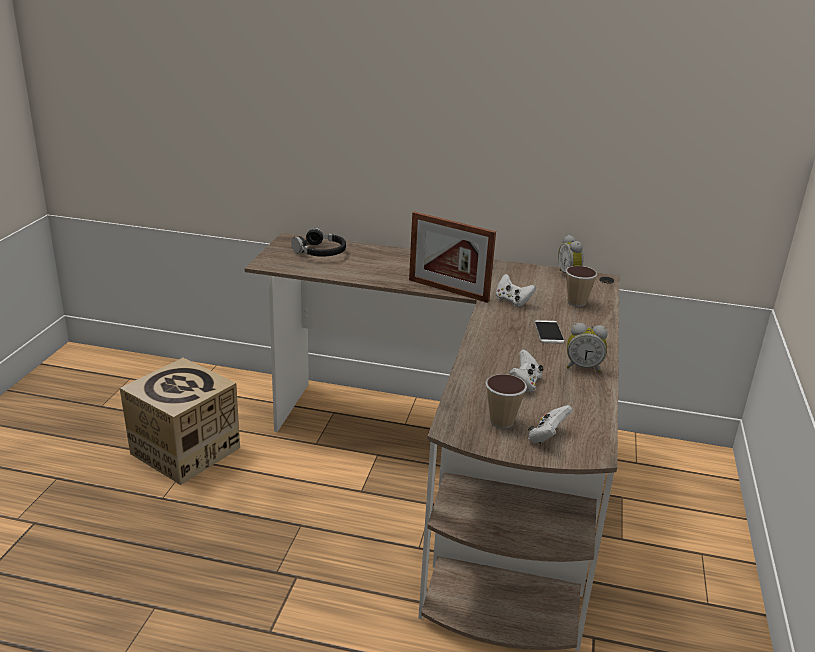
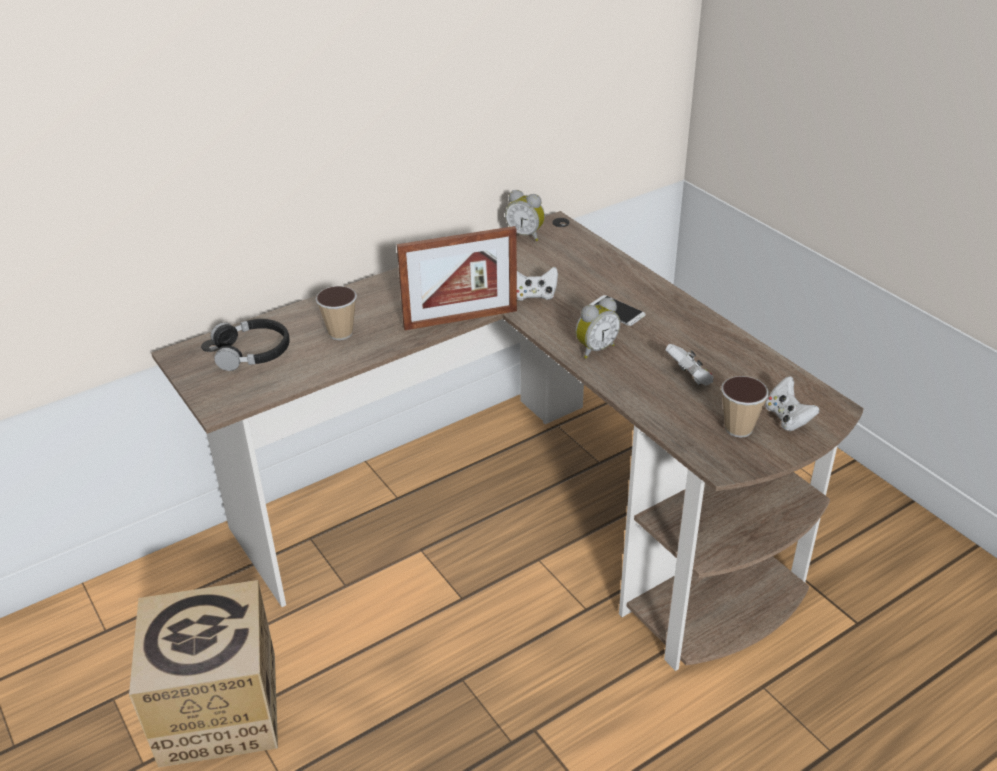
camera: 45 degrees left, 10 degrees up
cup [566,266,597,307] -> cup moved to [316,286,357,340]
alarm clock [567,323,608,372] -> alarm clock moved to [576,297,620,359]

